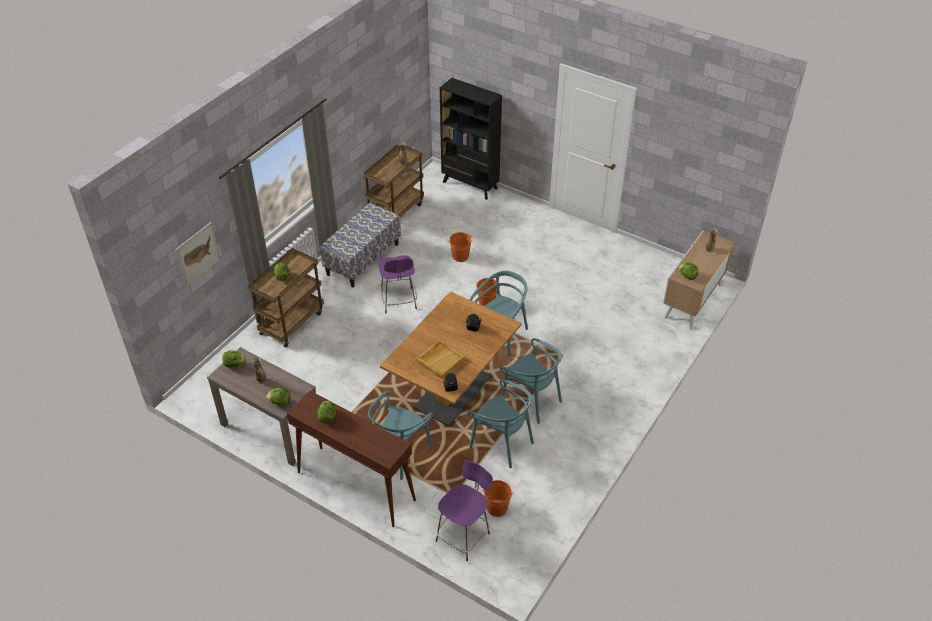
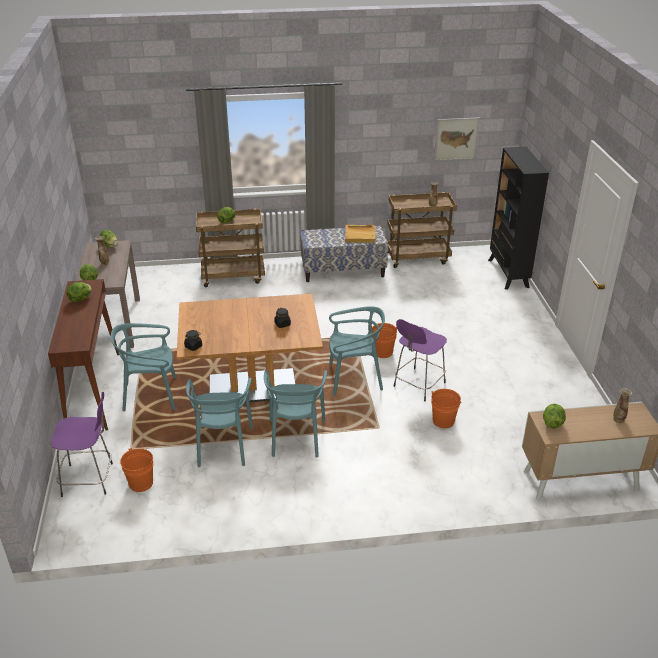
camera: 50 degrees right, 10 degrees down
picture [175,222,220,287] -> picture moved to [434,117,480,161]
purple stool [379,255,417,313] -> purple stool moved to [394,319,447,401]
beige tray [416,340,465,379] -> beige tray moved to [345,225,375,243]
orange bucket [449,232,472,262] -> orange bucket moved to [431,389,462,428]

